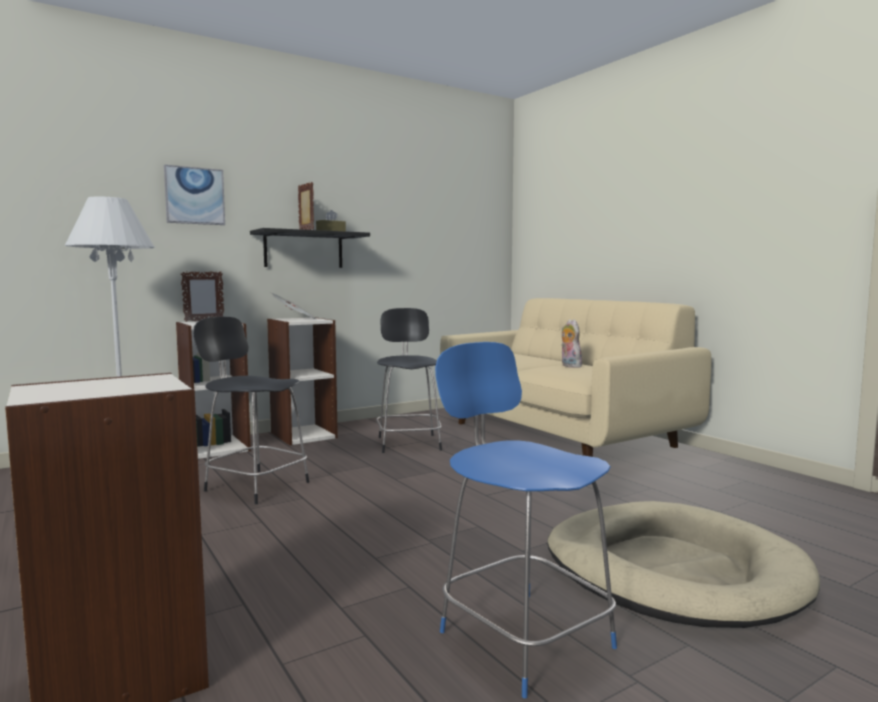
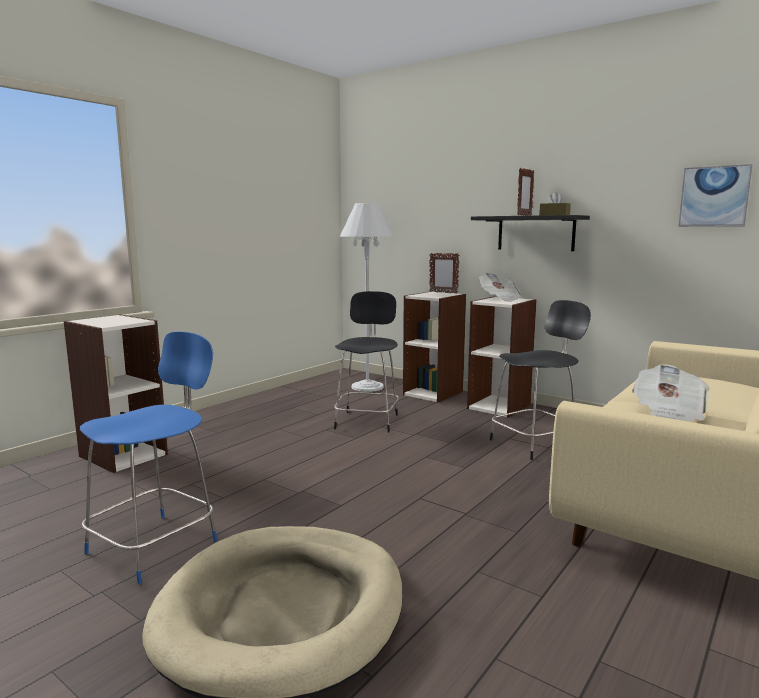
camera: 70 degrees right, 5 degrees up
picture [164,164,225,225] -> picture moved to [678,164,753,227]
plush toy [561,319,582,368] -> newspaper [632,364,709,422]

